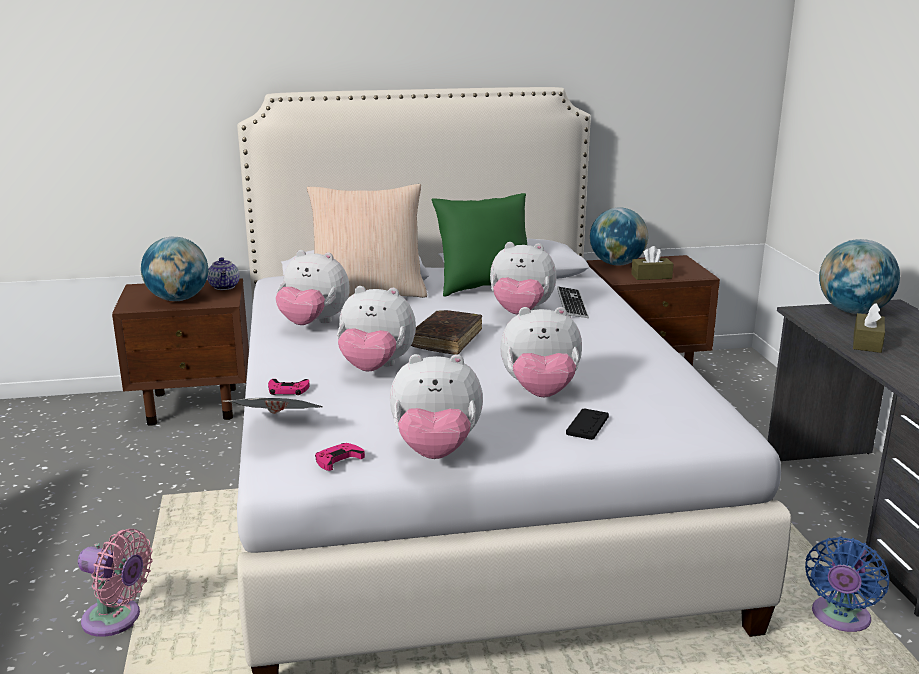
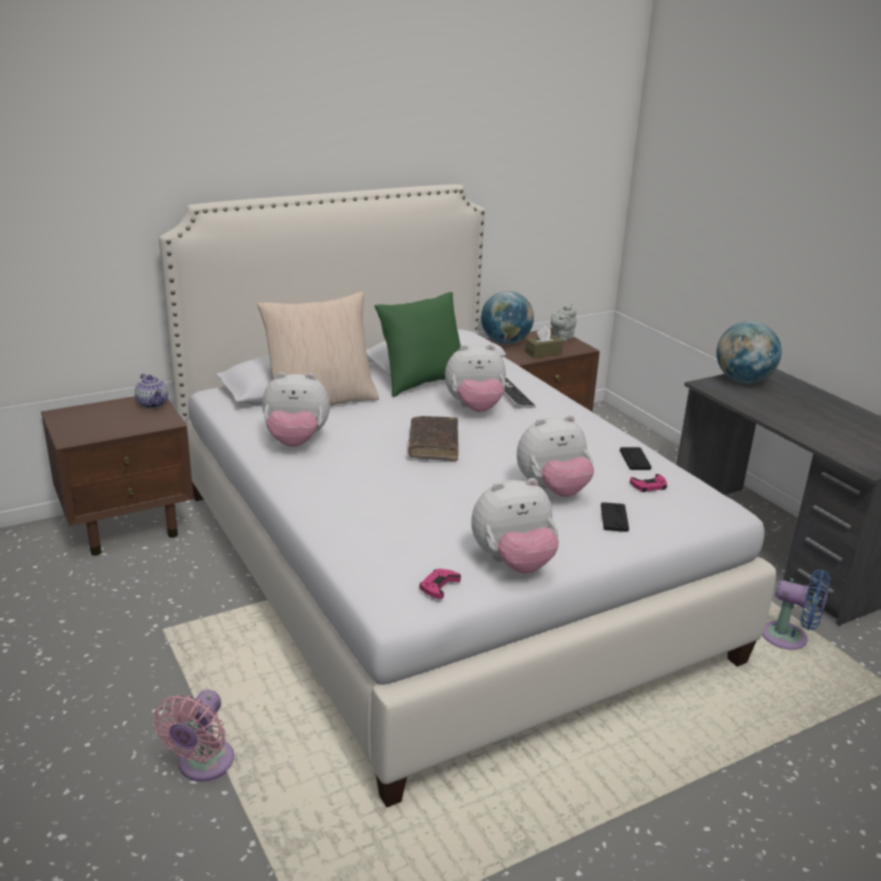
camera: 20 degrees left, 5 degrees up
pink fan [78,529,153,637] -> pink fan turned 105 degrees clockwise [153,690,234,781]
globe [141,237,208,301] -> none
newspaper [224,398,322,414] -> none
pink game controller [268,379,310,395] -> pink game controller moved to [630,474,667,492]
plush toy [337,286,416,372] -> none
blue fan [805,536,890,632] -> blue fan turned 75 degrees counterclockwise [762,570,830,650]
brown tissue box [853,303,885,353] -> none
none -> grey teapot [551,304,577,341]
none -> black game controller [620,447,651,470]

